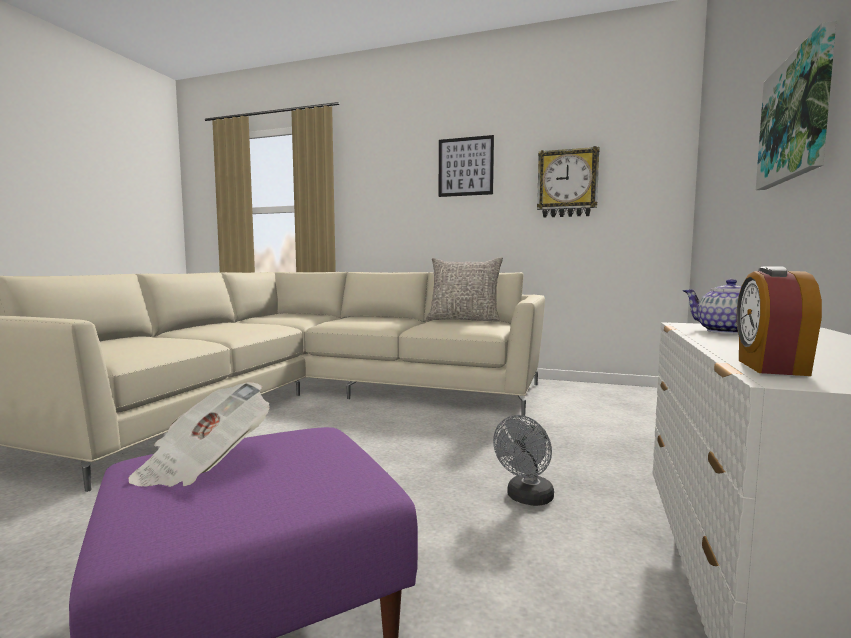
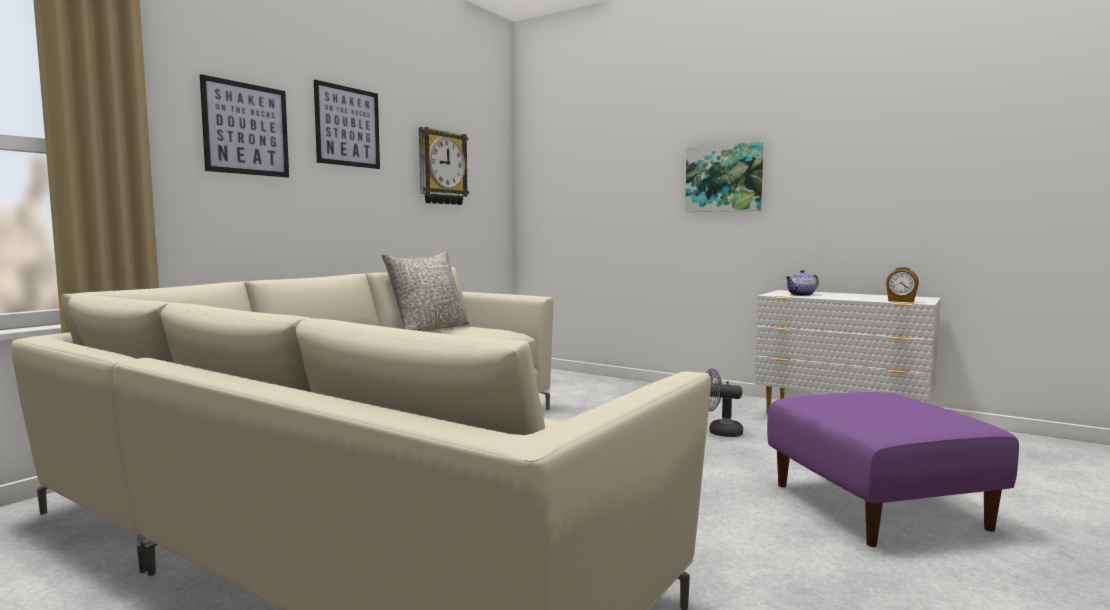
camera: 75 degrees left, 0 degrees up
newspaper [129,382,270,487] -> none
grey fan [493,415,554,506] -> grey fan turned 150 degrees clockwise [705,368,743,437]
none -> picture [200,74,289,177]

